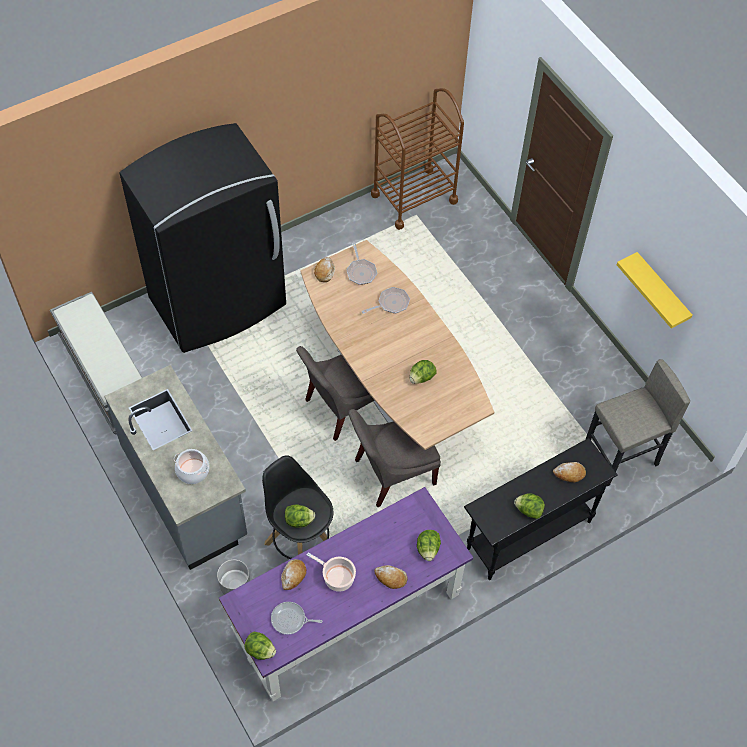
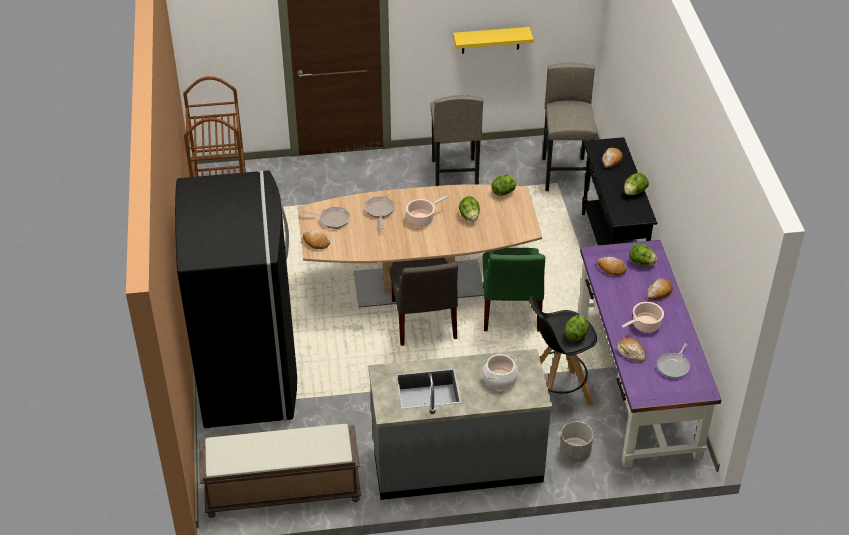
camera: 65 degrees left, 15 degrees down
grey bench [50,292,142,435] -> brown bench [199,424,361,518]
lettuce [244,631,276,660] -> lettuce moved to [492,175,516,196]
grey chair [348,409,441,507] -> green chair [483,248,545,332]
none -> cooking pot [406,196,448,227]
none -> grey stool [430,95,483,186]
none -> bread [597,257,627,276]

